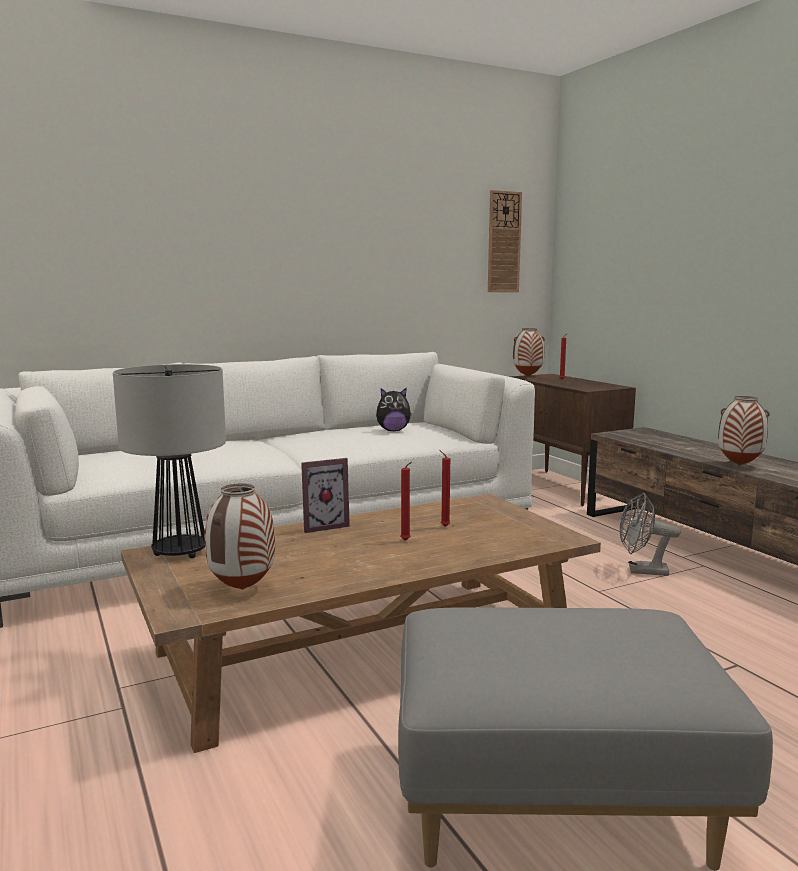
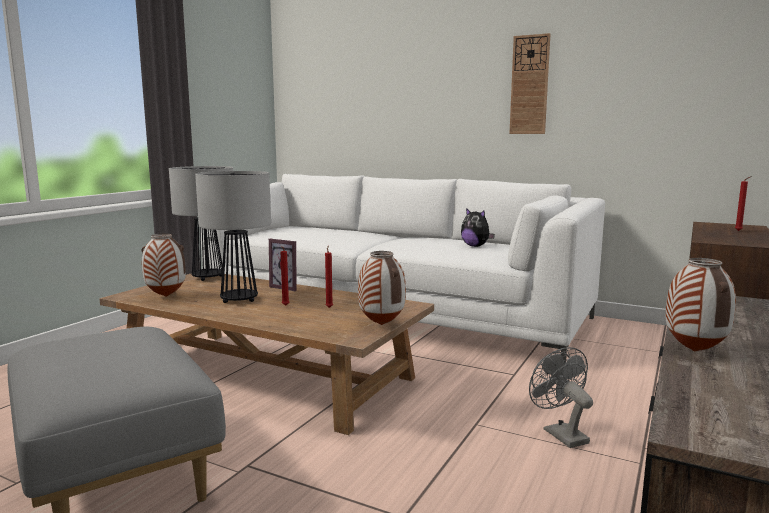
camera: 55 degrees right, 0 degrees up
wall clock [488,190,522,292] -> wall clock moved to [509,33,550,134]
vase [513,328,545,376] -> vase moved to [358,251,406,325]
none -> table lamp [195,171,271,303]

